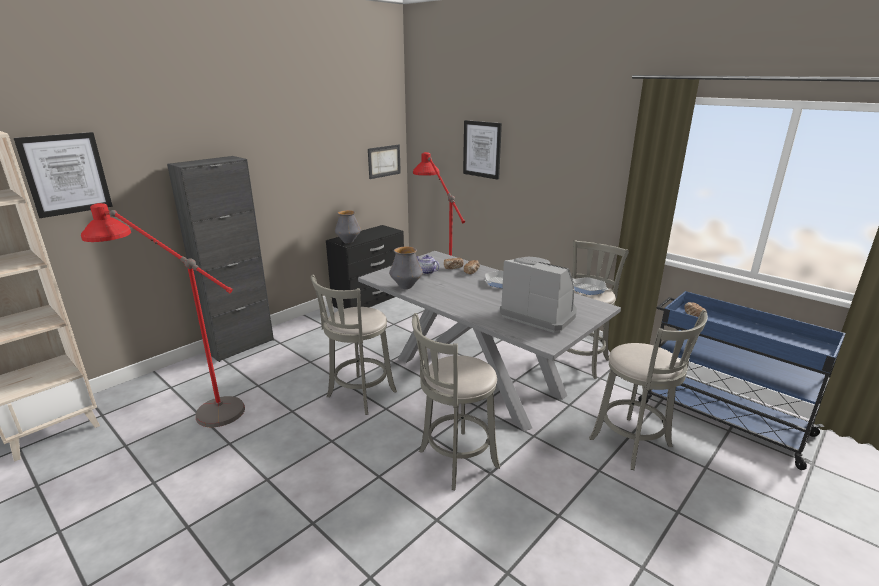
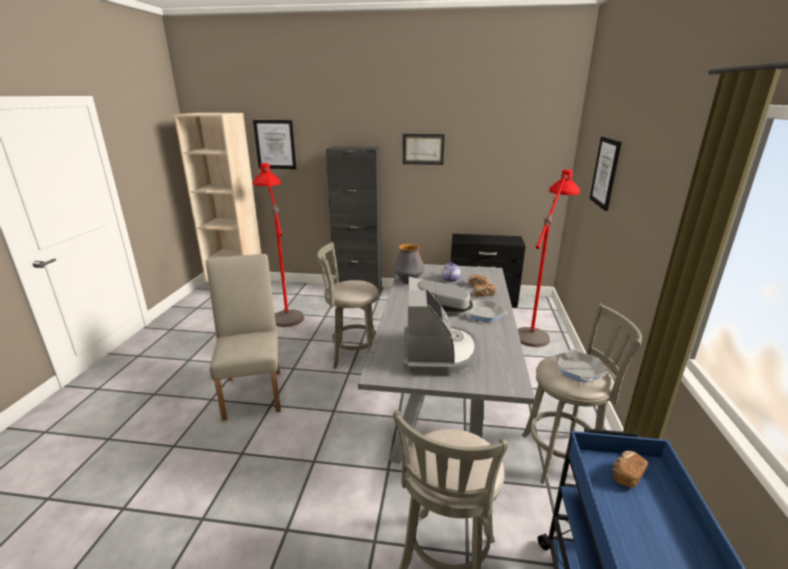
camera: 55 degrees right, 0 degrees up
vase [335,210,361,244] -> none
picture [368,145,401,179] -> picture moved to [403,134,445,165]
grey stool [412,313,500,490] -> none
none -> beige chair [206,254,281,421]

